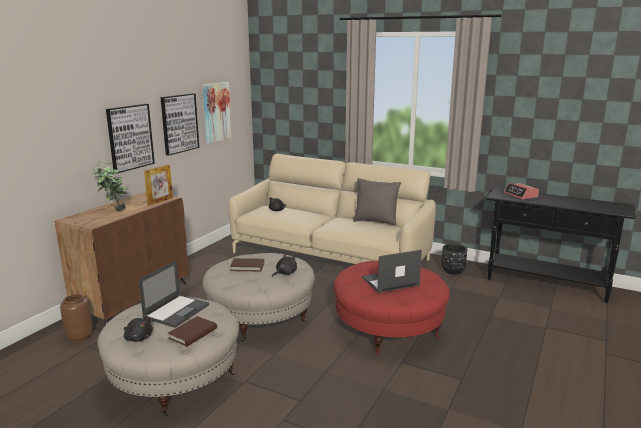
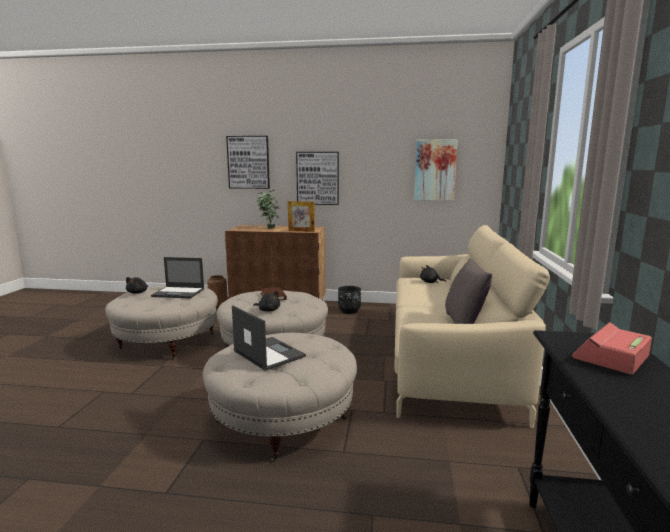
camera: 70 degrees right, 5 degrees down
picture [161,93,199,156] -> picture moved to [226,136,270,189]
brown book [168,316,217,347] -> none
red ottoman [334,261,450,355] -> beige ottoman [203,333,357,462]
black planter [441,244,467,275] -> black planter moved to [338,286,361,314]

